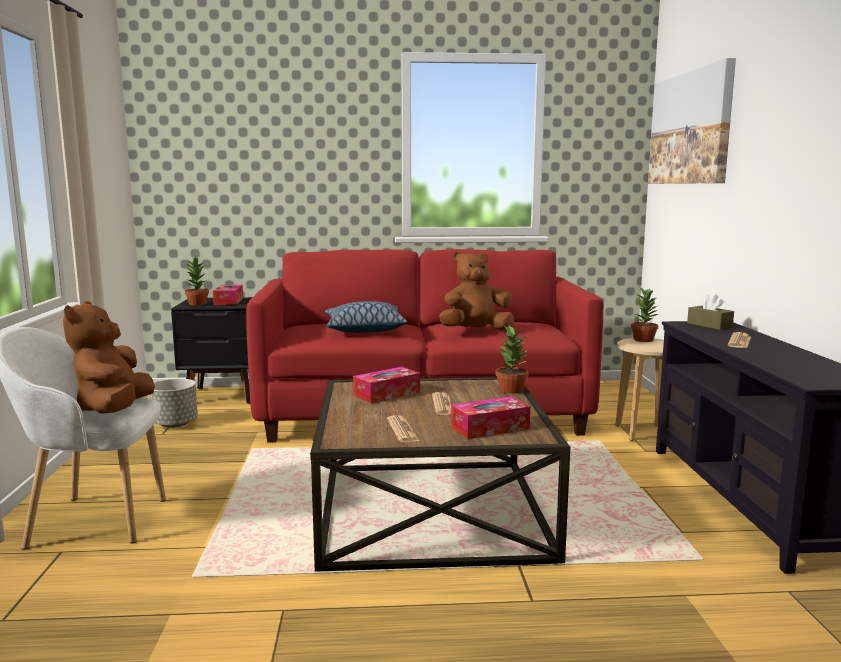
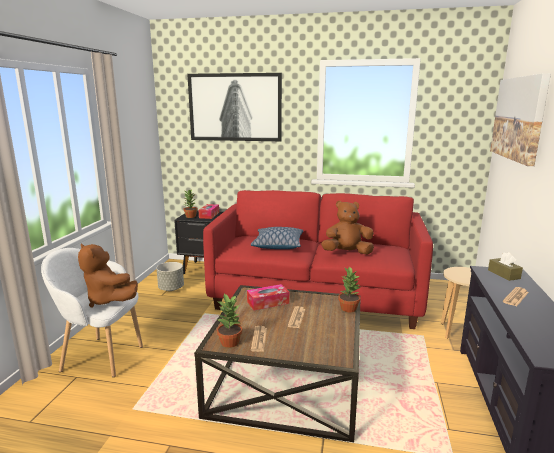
camera: 15 degrees right, 5 degrees up
brown plush toy [63,301,155,414] -> brown plush toy turned 60 degrees counterclockwise [78,243,138,308]
tissue box [451,396,530,439] -> none
potted plant [631,287,659,342] -> potted plant moved to [217,294,242,348]
none -> picture [187,73,282,141]

